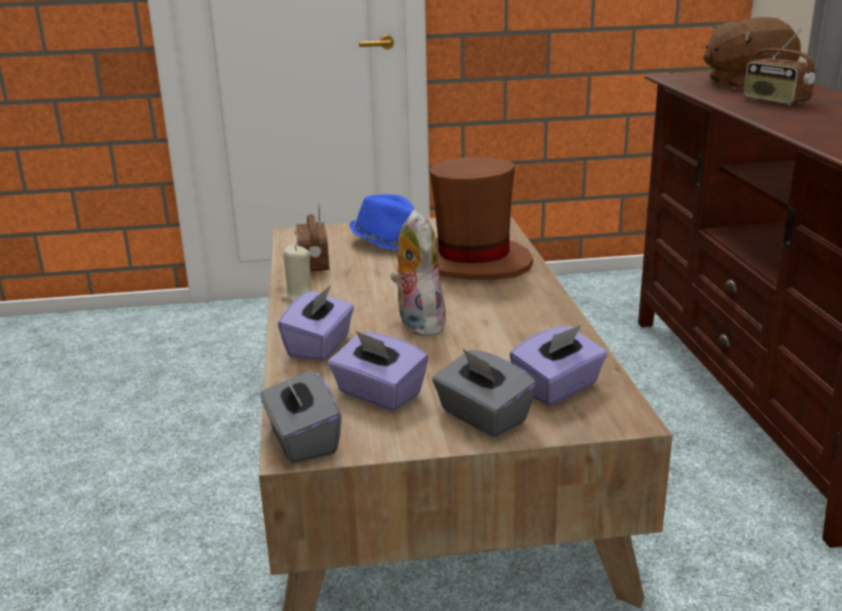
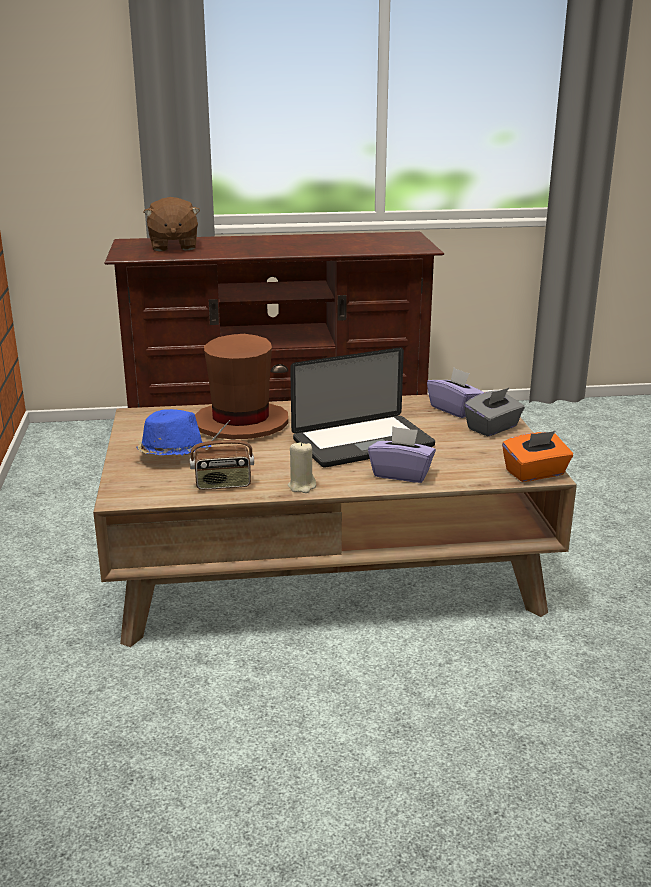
camera: 90 degrees left, 0 degrees up
grey tissue box [261,368,342,464] -> orange tissue box [502,431,573,482]
purple tissue box [328,331,428,411] -> none
plush toy [390,210,446,336] -> laptop [290,347,435,468]
radio [744,28,816,106] -> none

